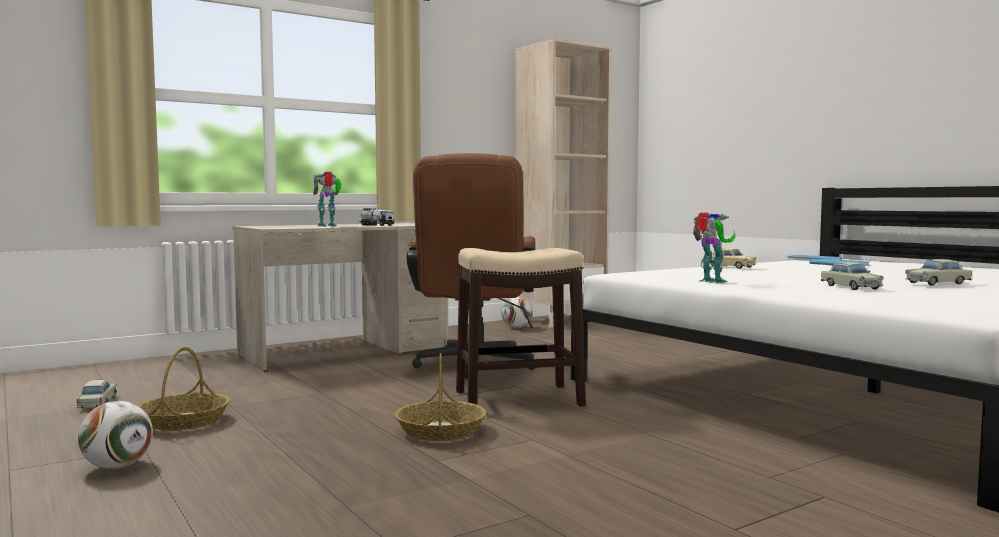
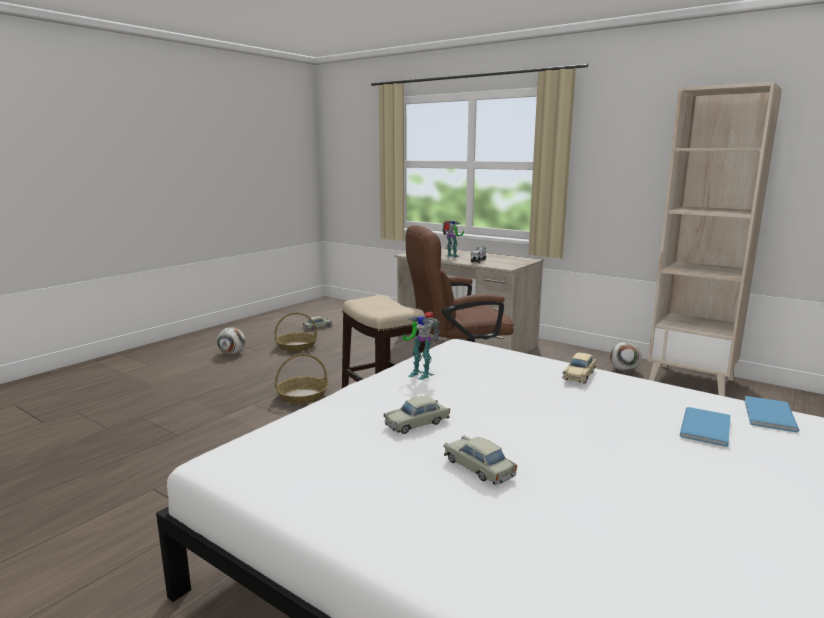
camera: 70 degrees right, 10 degrees up
toy robot [693,212,735,283] -> toy robot turned 90 degrees clockwise [403,312,440,380]

